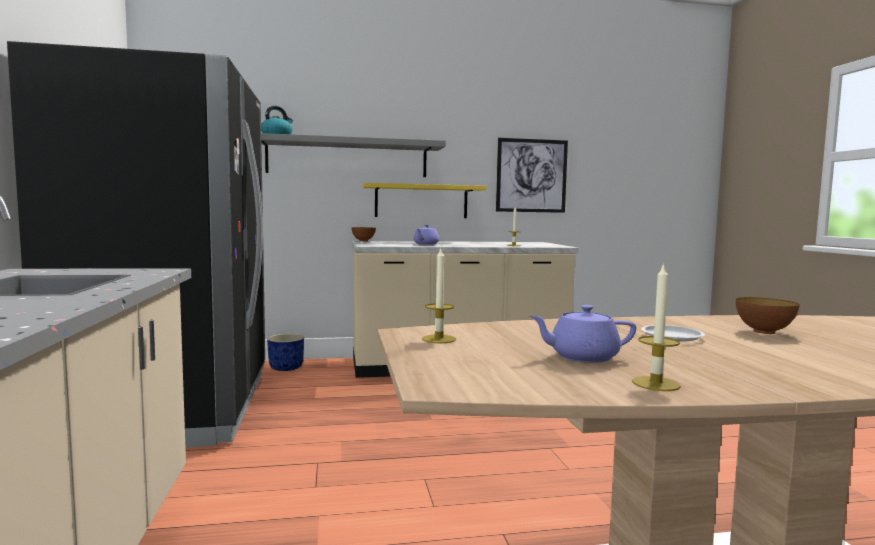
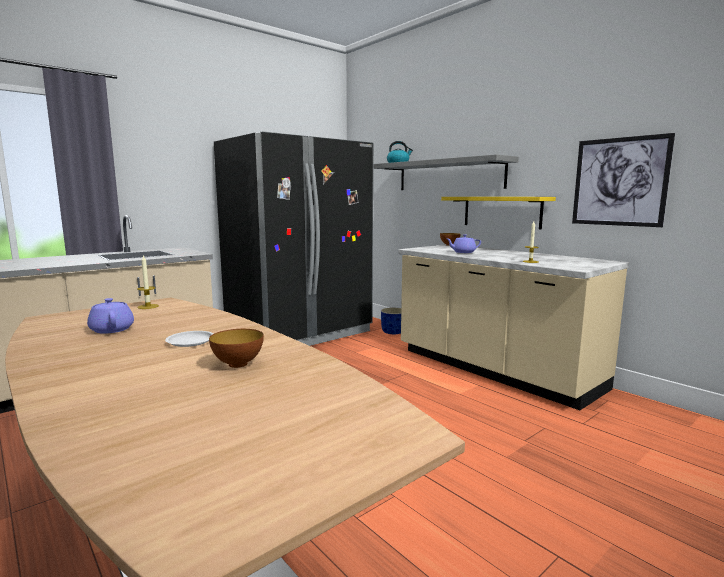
camera: 60 degrees right, 5 degrees up
candle [632,262,681,391] -> none

